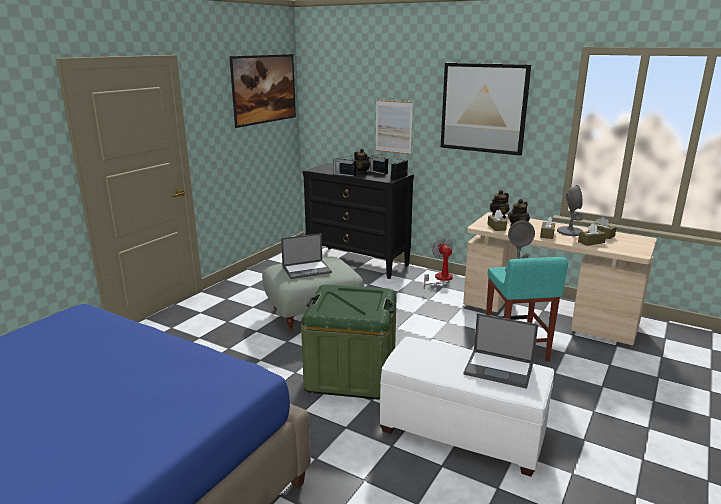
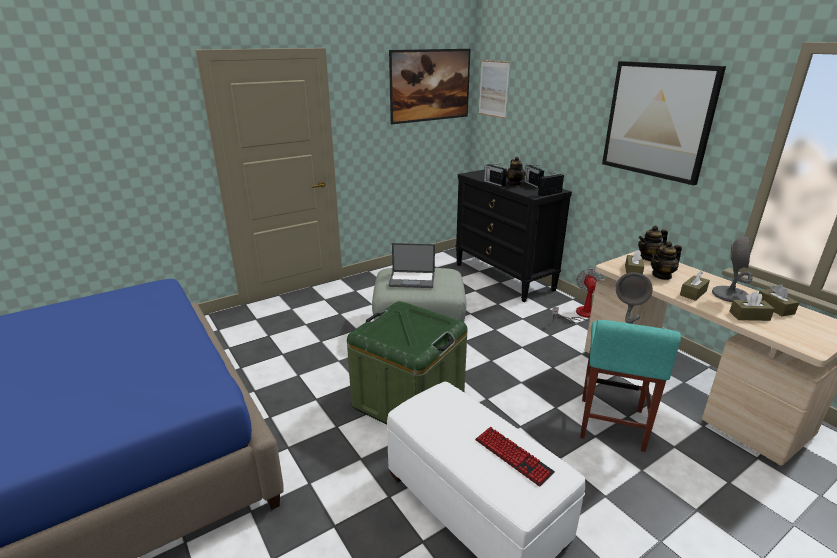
camera: 25 degrees right, 5 degrees up
picture [376,100,413,155] -> picture moved to [478,60,510,119]
laptop [464,313,538,389] -> keyboard [475,426,555,487]

